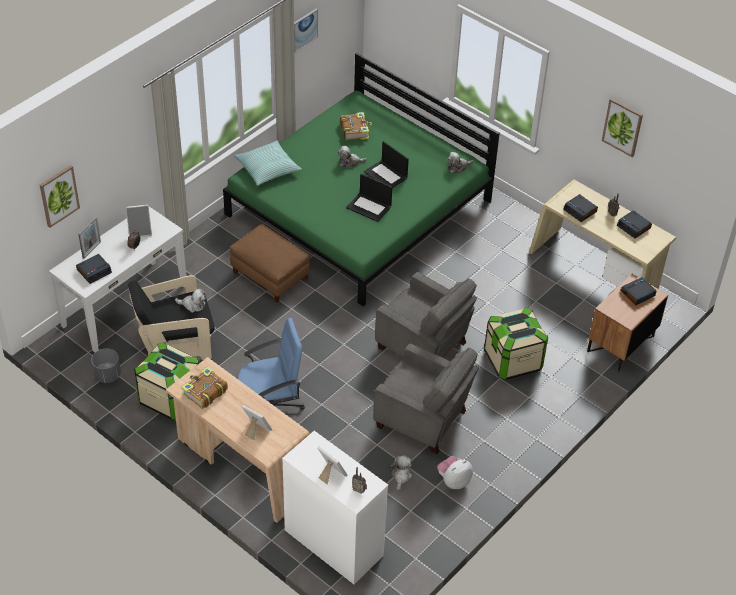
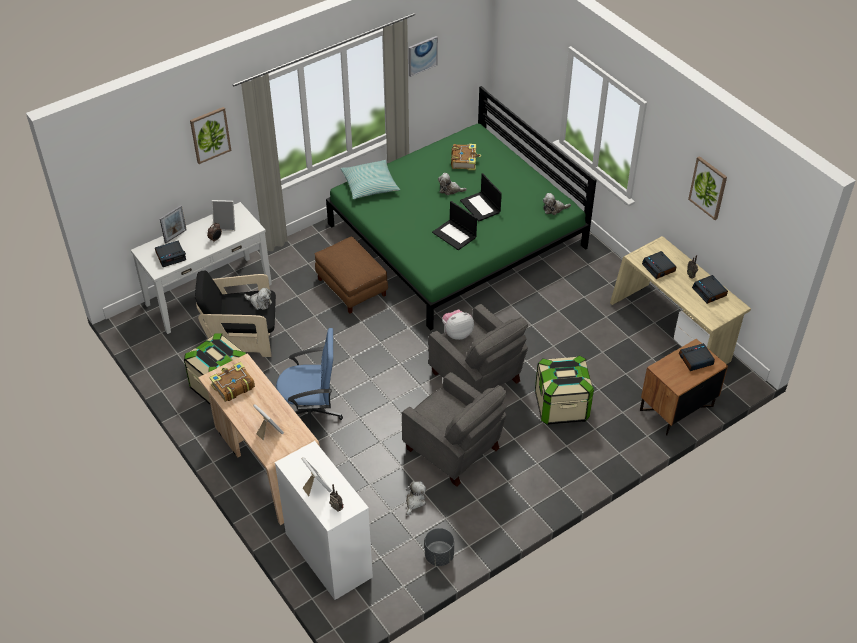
camera: 15 degrees right, 0 degrees up
picture [40,165,80,228] -> picture moved to [190,107,231,164]
grey planter [91,349,121,383] -> grey planter moved to [425,528,454,566]
plush toy [437,456,473,489] -> plush toy moved to [443,310,474,340]

